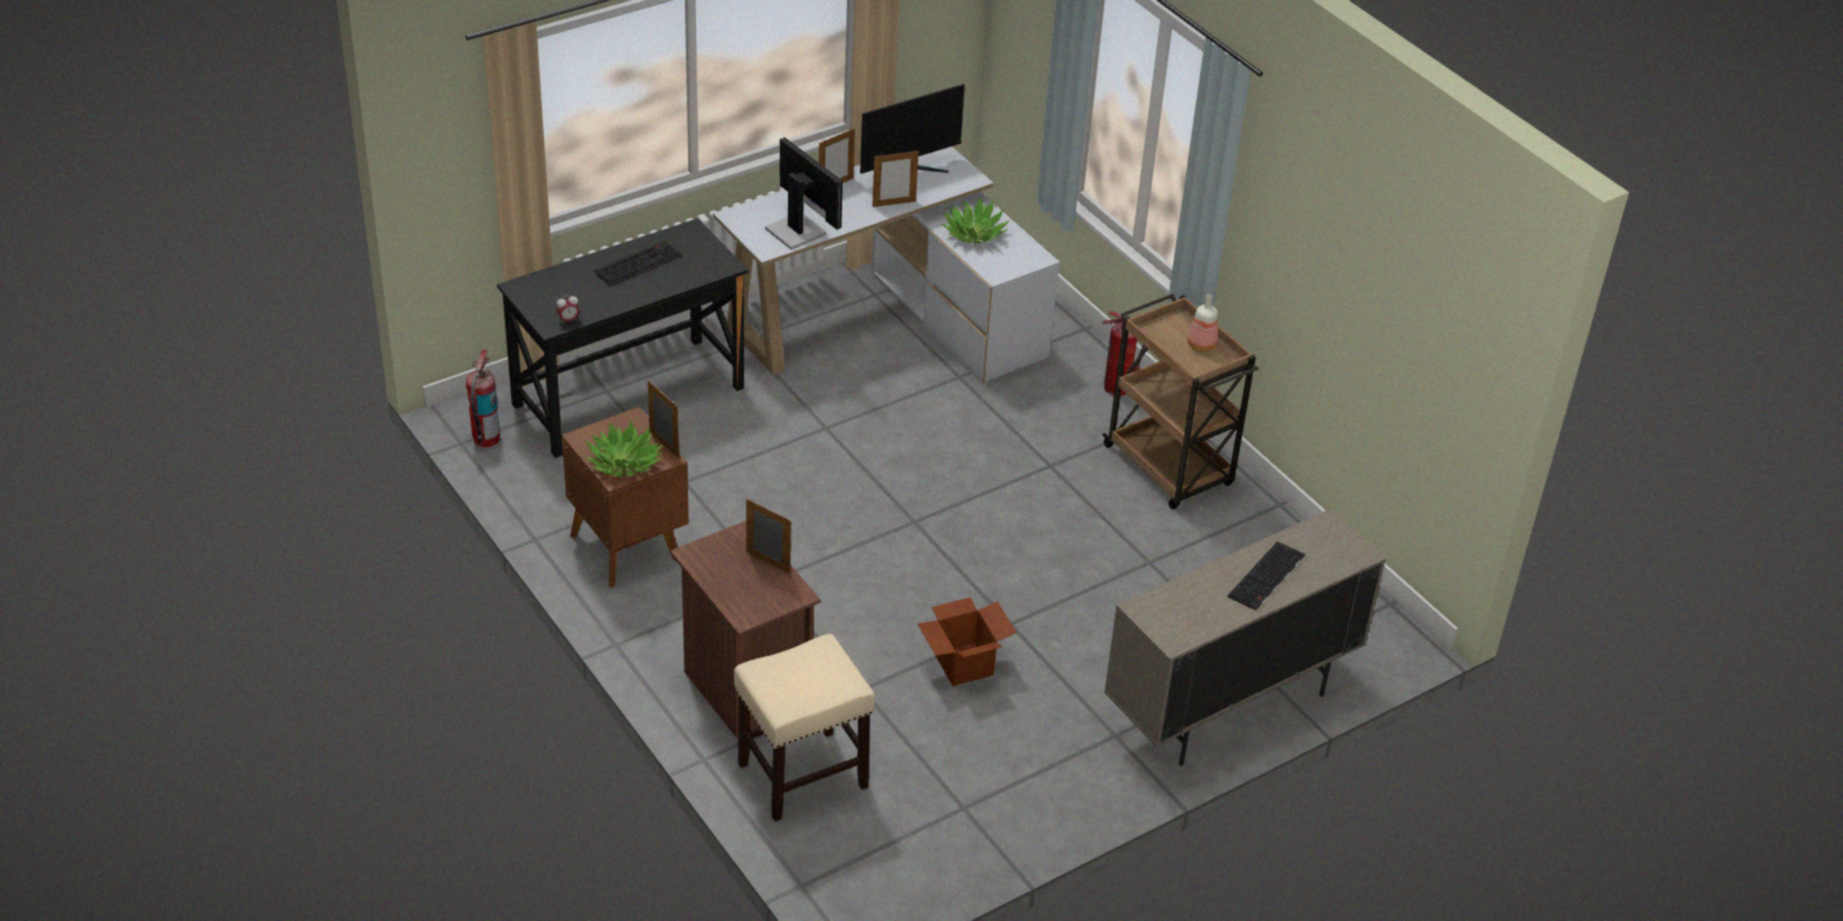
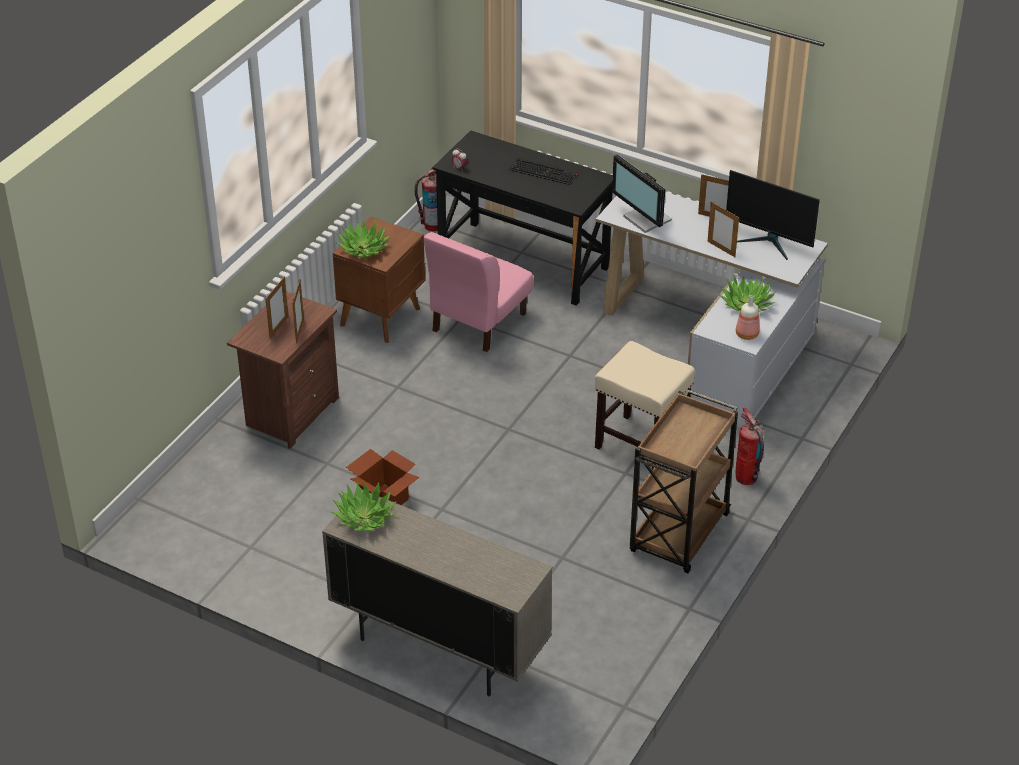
camera: 65 degrees right, 0 degrees up
picture frame [648,381,679,459] -> picture frame moved to [266,277,289,339]
beige stool [734,634,875,821] -> beige stool moved to [595,341,695,469]
monitor [765,137,843,250] -> monitor turned 120 degrees clockwise [612,154,672,233]
bottle [1188,294,1218,352] -> bottle moved to [736,295,760,340]
keyboard [1227,541,1305,611] -> none
none -> potted plant [332,481,397,531]
none -> pink chair [424,232,533,352]

